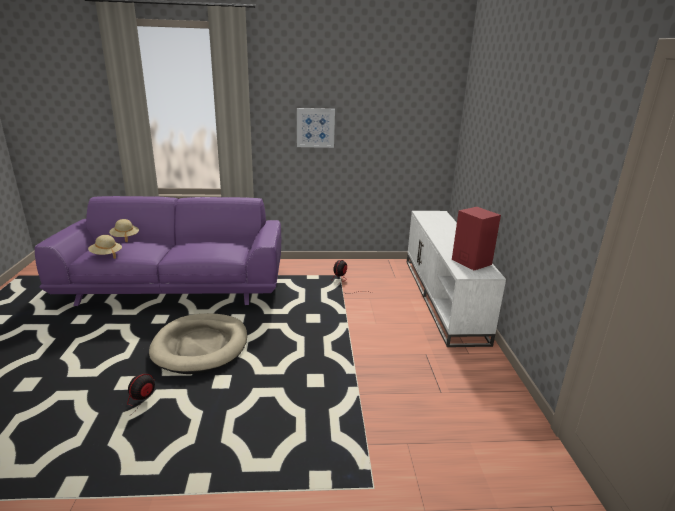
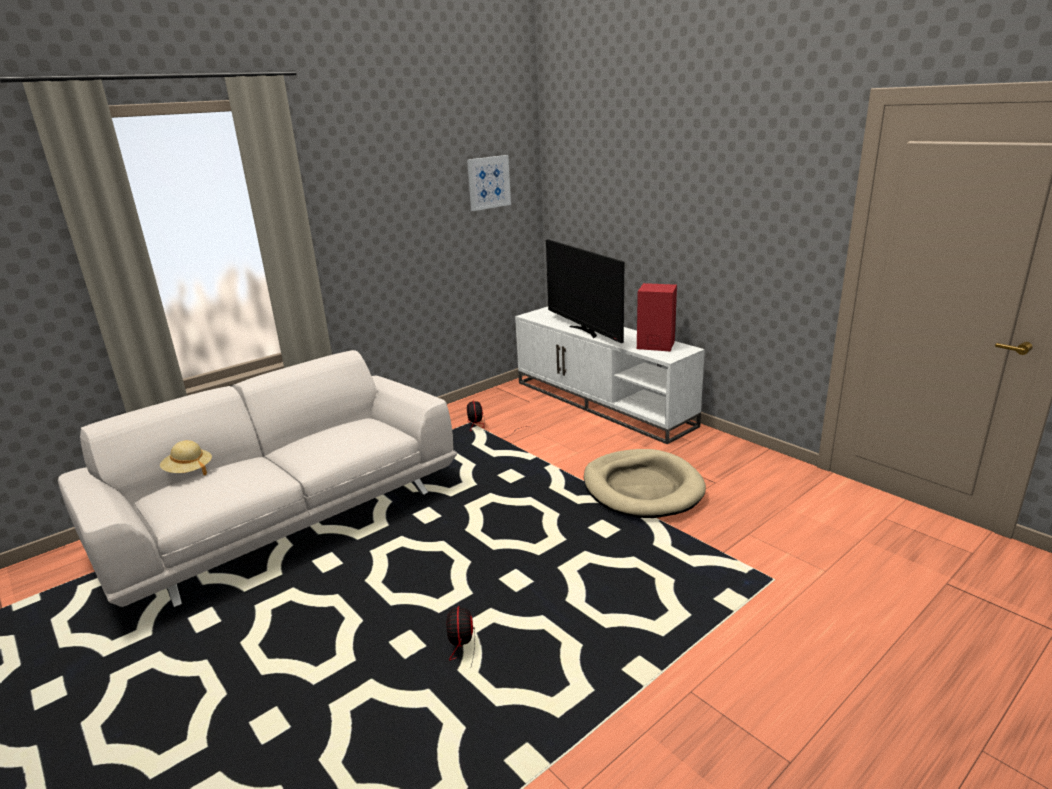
camera: 35 degrees left, 0 degrees up
purple sofa [35,196,281,306] -> white sofa [58,350,457,607]
beige hat [88,235,122,259] -> none
beige dog bed [149,313,247,374] -> beige dog bed moved to [584,449,706,518]
picture [297,108,335,148] -> picture moved to [467,155,511,211]
none -> television [546,239,624,343]

